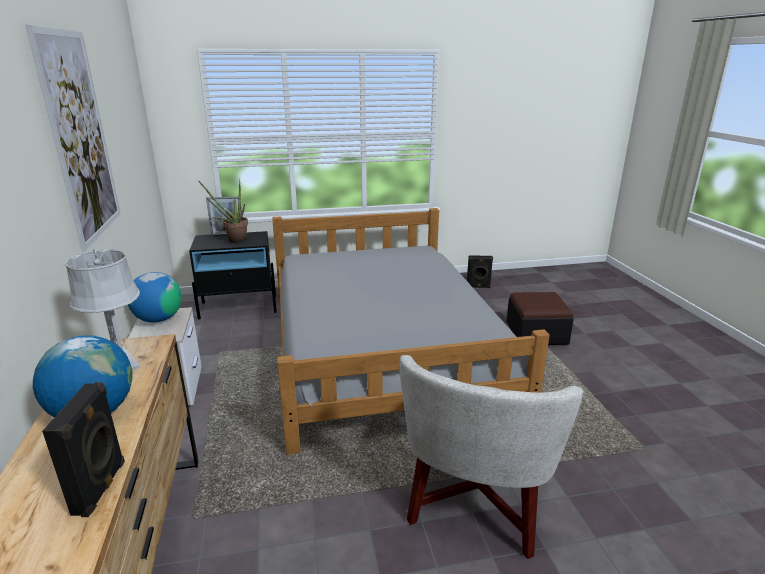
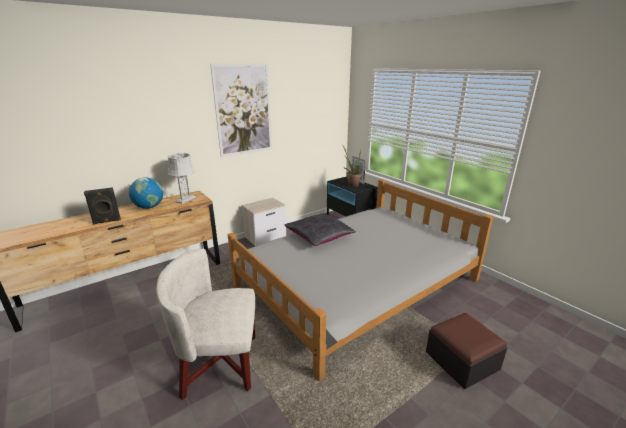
camera: 65 degrees right, 0 degrees up
globe [128,272,181,323] -> none
black speaker [467,256,493,288] -> none
none -> black pillow [285,213,356,246]

